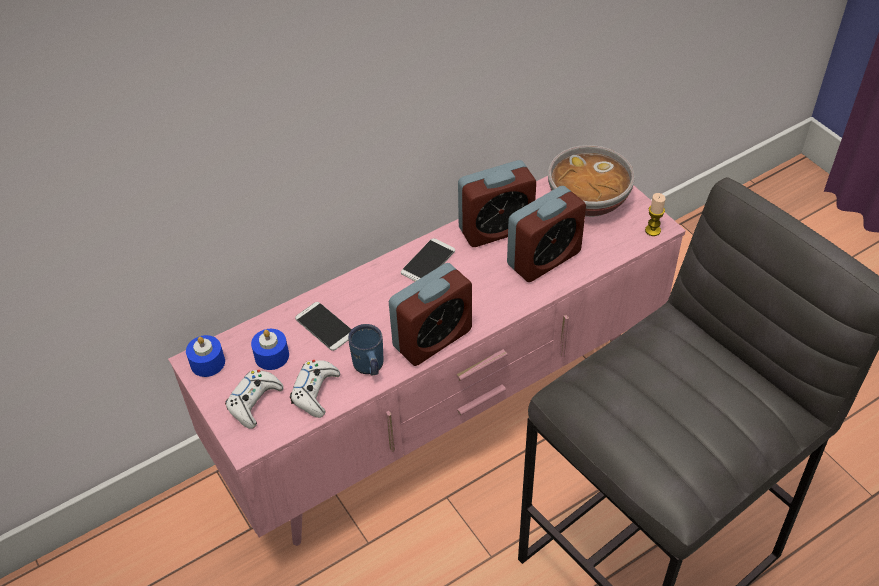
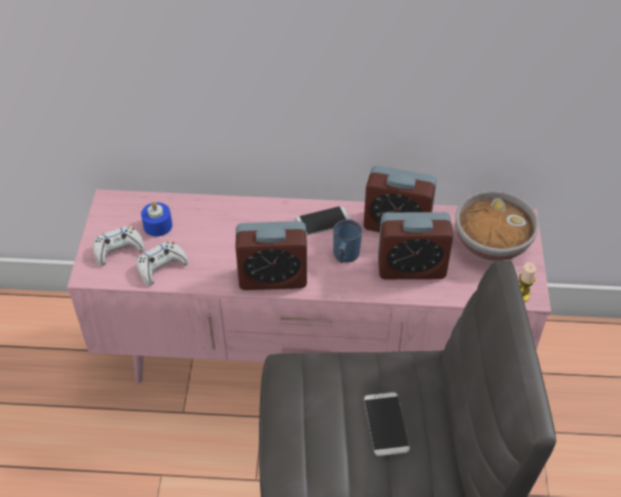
camera: 35 degrees right, 0 degrees up
blue candle [186,335,225,377] -> none
phone [295,302,352,351] -> phone moved to [364,392,410,456]
blue mug [348,324,384,375] -> blue mug moved to [333,219,362,263]

